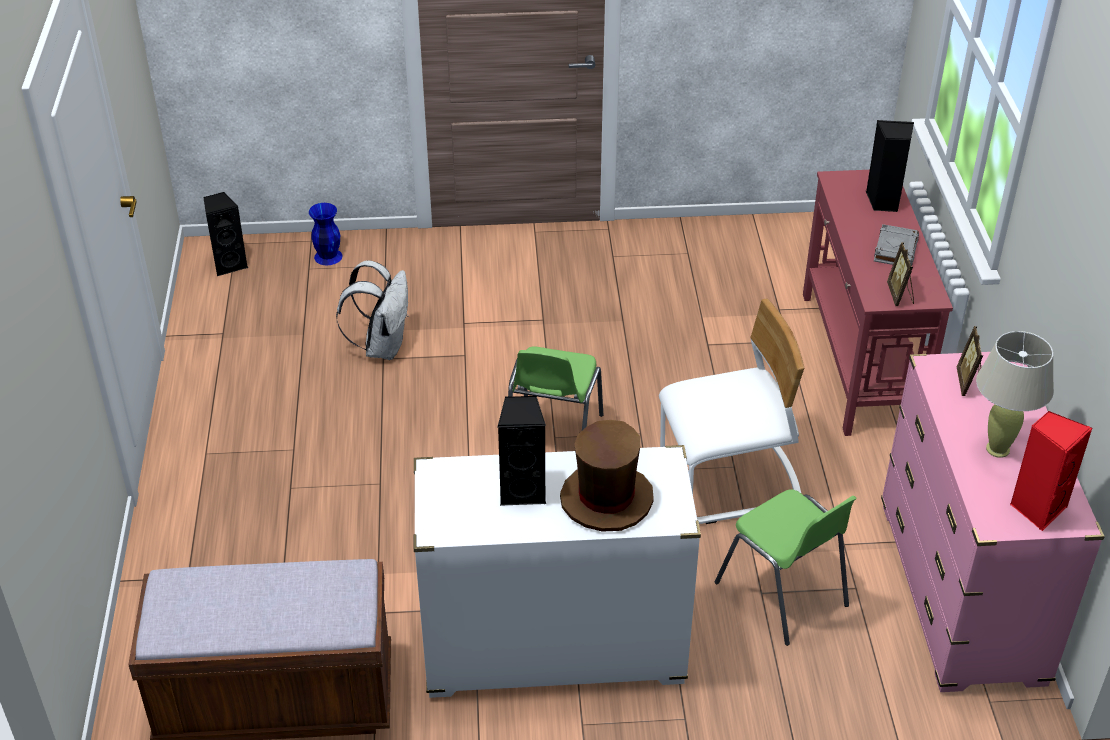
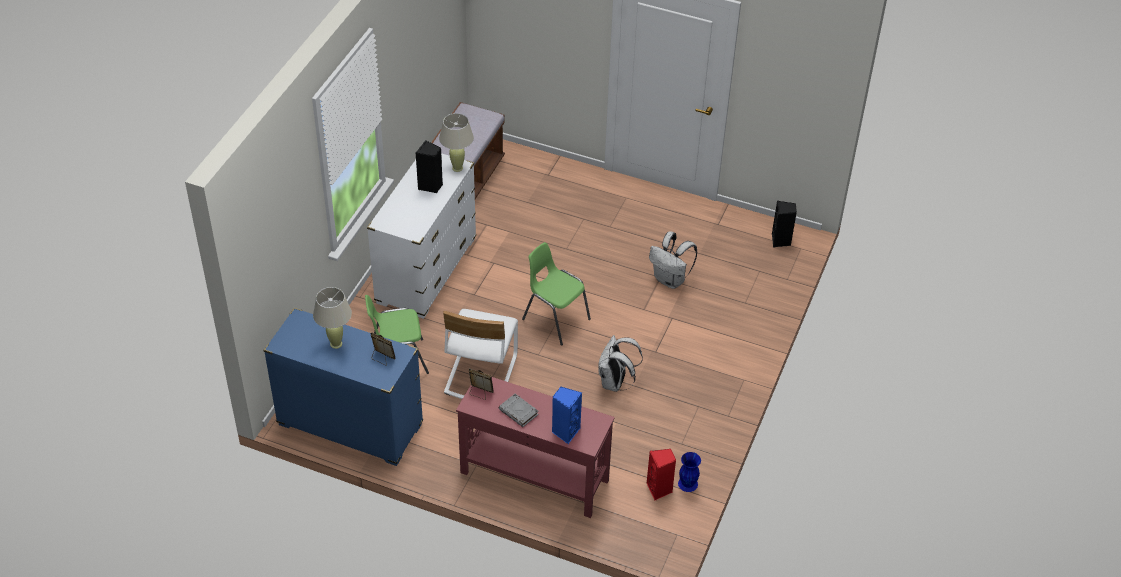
camera: 115 degrees right, 5 degrees up
blue vase [309,203,342,265] -> blue vase moved to [678,452,701,492]
brown hat [560,420,654,532] -> none
black speaker [866,120,914,212] -> blue speaker [552,387,582,444]
pink dresser [881,352,1105,692] -> blue dresser [263,308,423,466]
red speaker [1010,411,1092,531] -> red speaker moved to [647,449,676,500]
none -> beige table lamp [439,113,474,172]
none -> white backpack [598,335,643,392]

